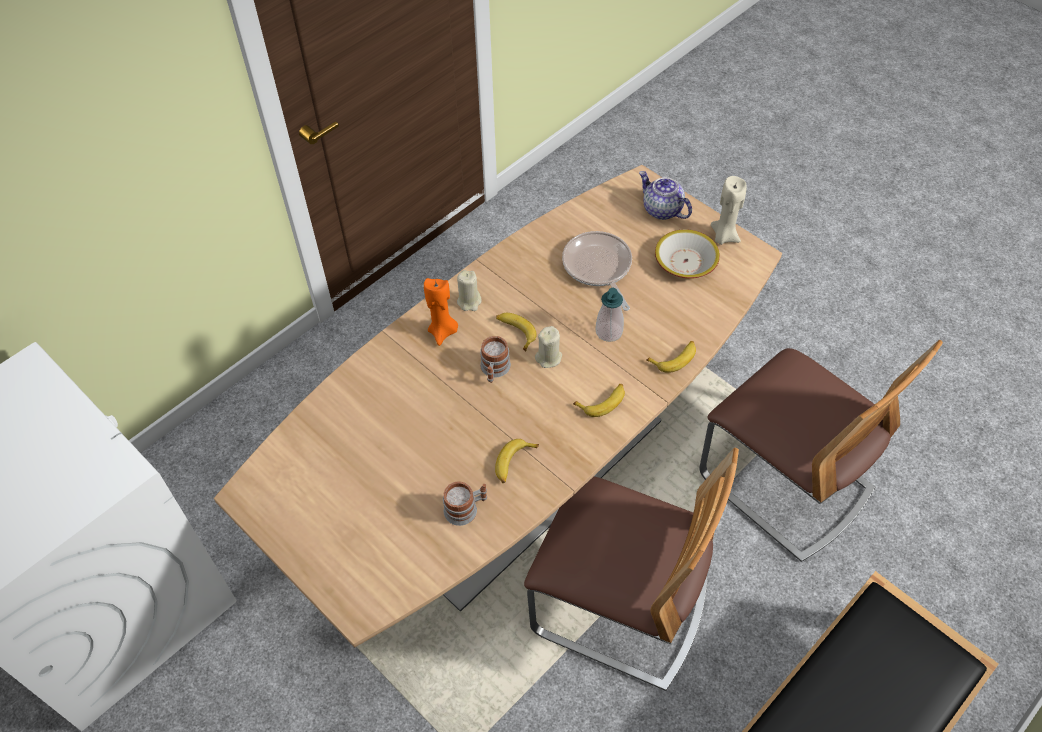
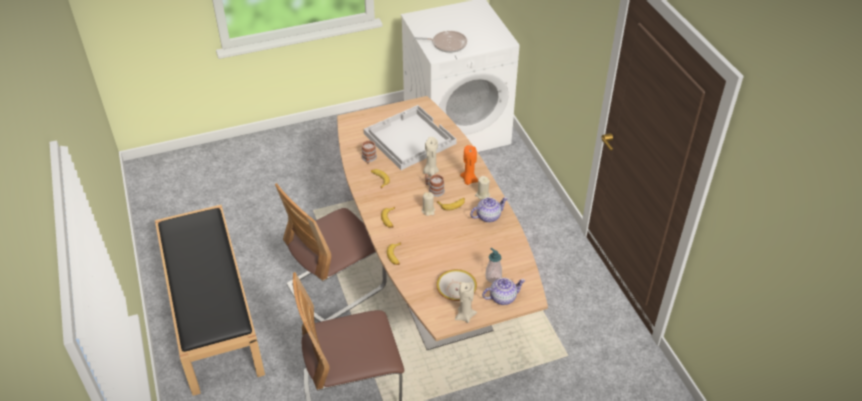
camera: 115 degrees right, 10 degrees down
frying pan [562,231,632,311] -> frying pan moved to [414,31,467,53]
soap dispenser [596,288,624,342] -> soap dispenser moved to [485,248,502,283]
none -> white tray [364,105,457,170]
none -> beige candle [423,137,439,176]
none -> teapot [470,197,508,223]

